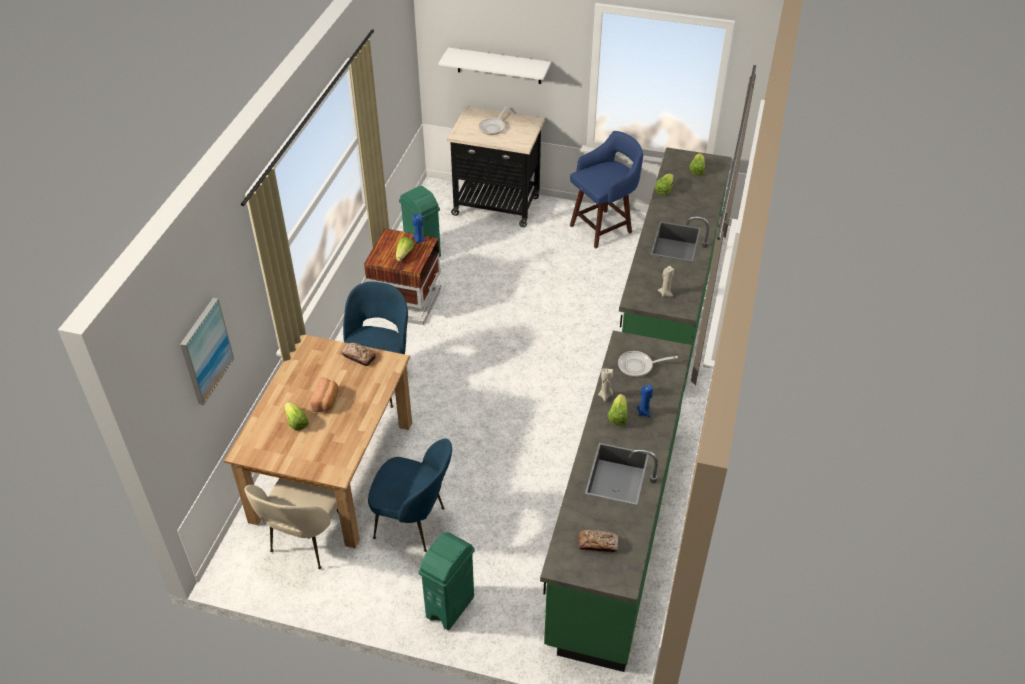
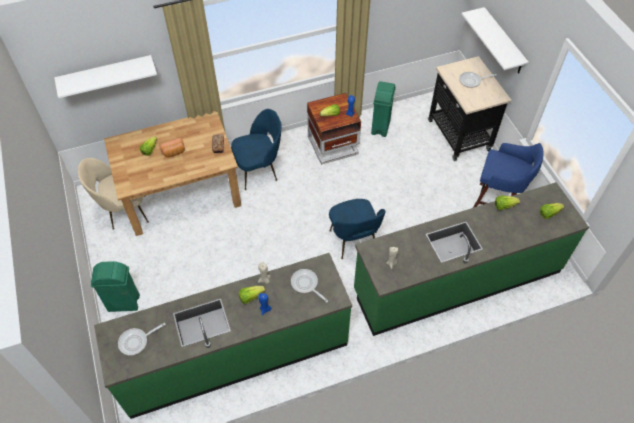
camera: 55 degrees right, 10 degrees up
picture [180,298,234,405] -> white shelf [54,55,157,98]
blue chair [368,438,452,552] -> blue chair moved to [329,199,386,259]
bread [578,530,619,553] -> frying pan [118,323,166,355]

